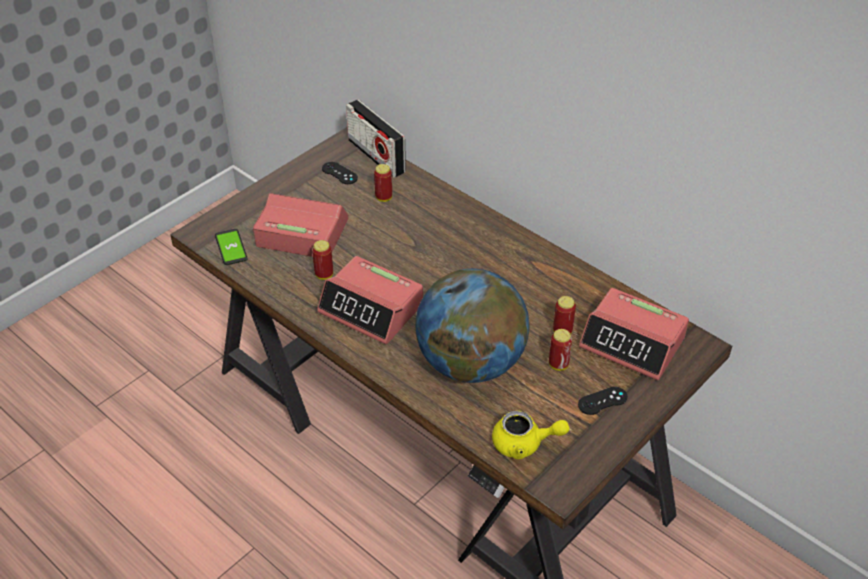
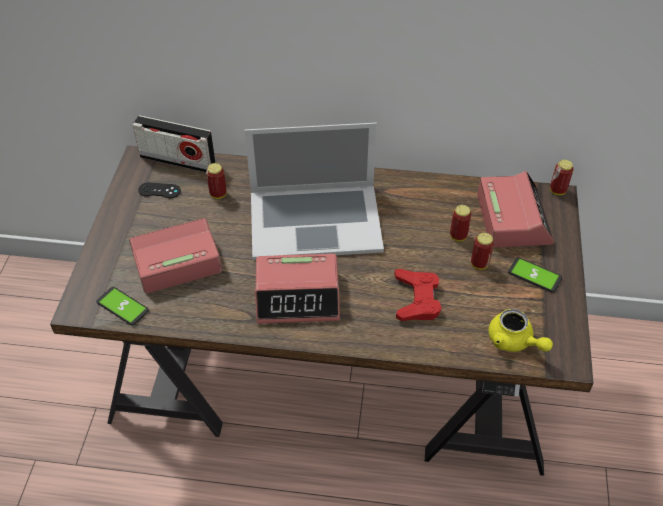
camera: 35 degrees left, 5 degrees up
can [312,240,333,280] -> can moved to [550,160,573,195]
globe [415,269,530,383] -> red game controller [394,269,441,321]
yellow teapot [492,411,569,459] -> yellow teapot turned 75 degrees clockwise [488,309,553,352]
black game controller [578,387,628,415] -> phone [508,257,562,293]
alarm clock [579,288,689,380] -> alarm clock turned 90 degrees counterclockwise [477,171,554,248]
none -> laptop [244,123,384,260]

